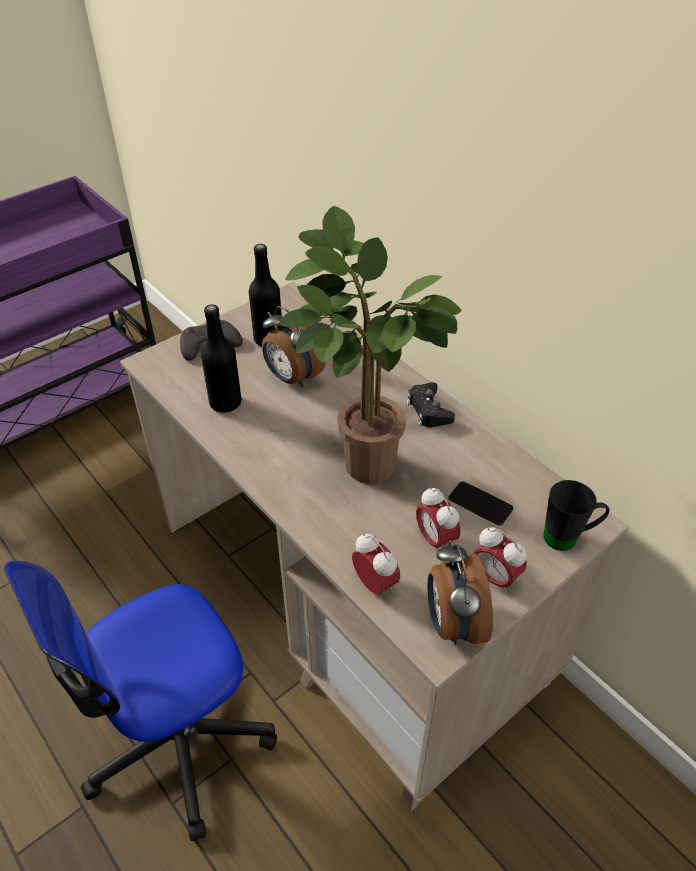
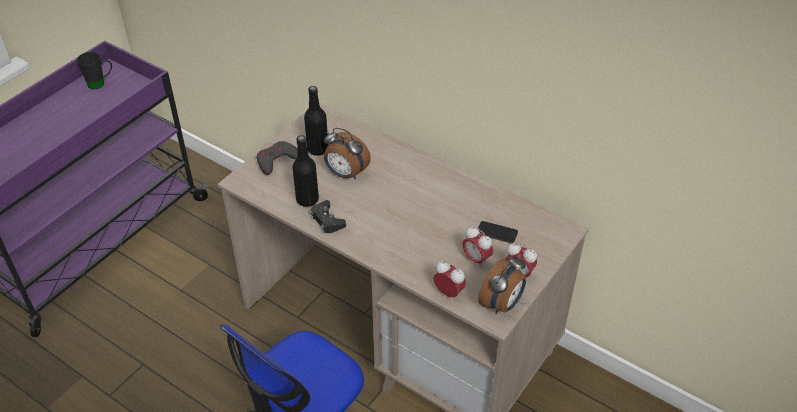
camera: 15 degrees left, 0 degrees up
potted plant [279,206,461,484] -> none
black game controller [406,382,455,428] -> black game controller moved to [310,200,346,234]
alarm clock [427,540,493,645] -> alarm clock turned 120 degrees counterclockwise [478,255,526,314]
black mug [544,480,609,551] -> black mug moved to [77,52,112,89]

